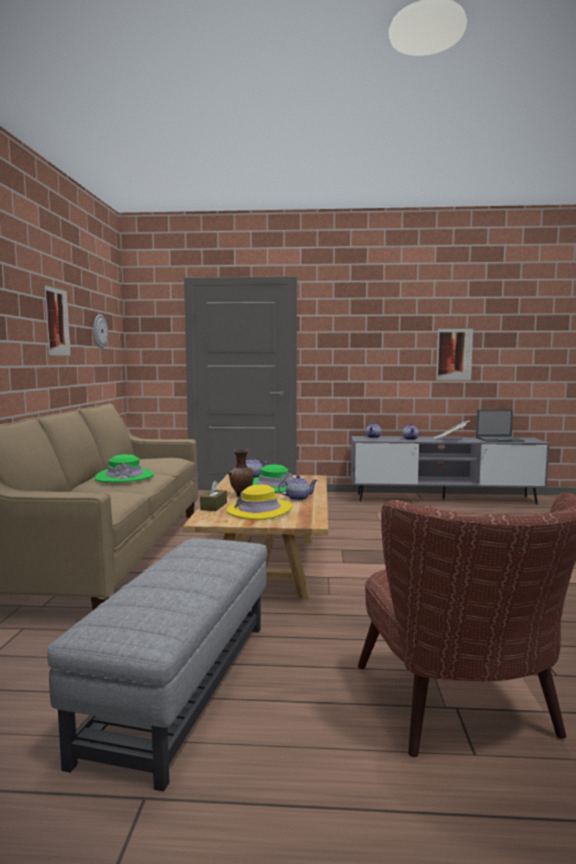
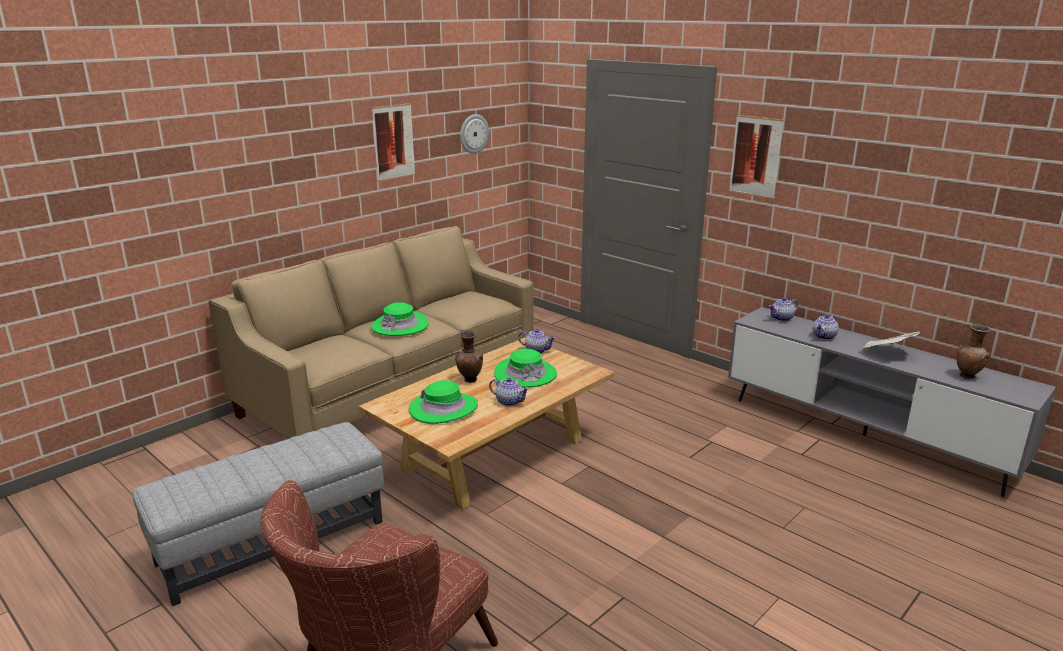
camera: 40 degrees right, 15 degrees up
brown tissue box [200,481,227,511] -> none
yellow hat [226,484,292,520] -> green hat [409,380,478,424]
picture [436,328,473,381] -> picture moved to [729,115,784,199]
laptop [476,410,525,442] -> brown vase [956,324,991,379]

